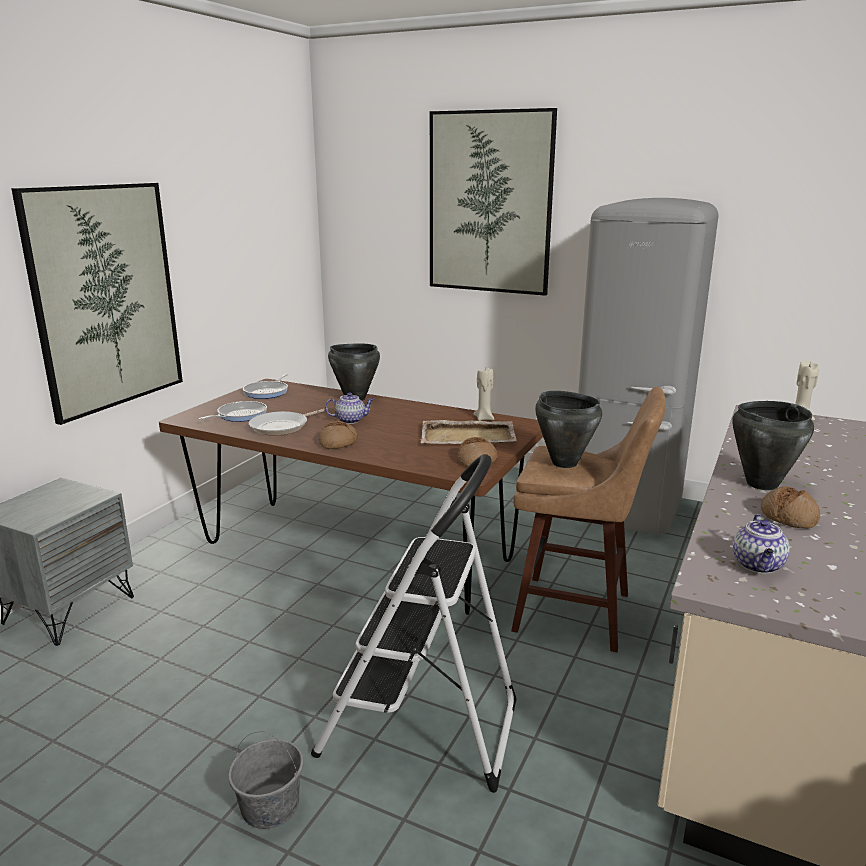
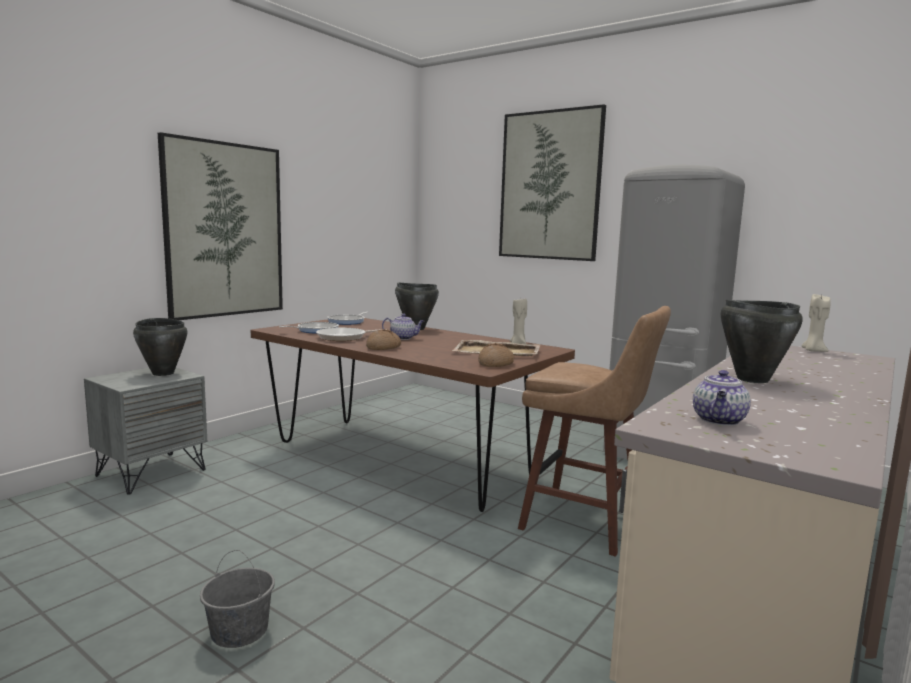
camera: 10 degrees right, 10 degrees down
step ladder [311,454,517,793] -> none
black cooking pot [535,391,602,468] -> black cooking pot moved to [133,318,187,376]
bread [761,487,820,528] -> none

